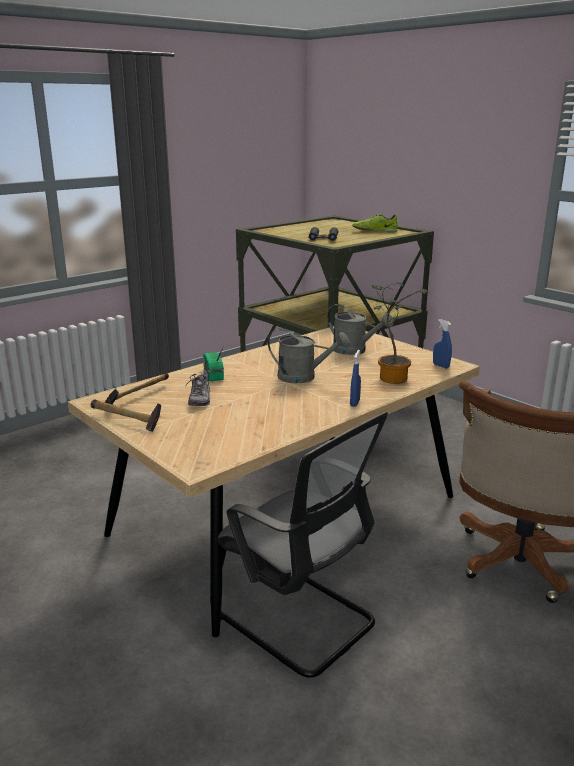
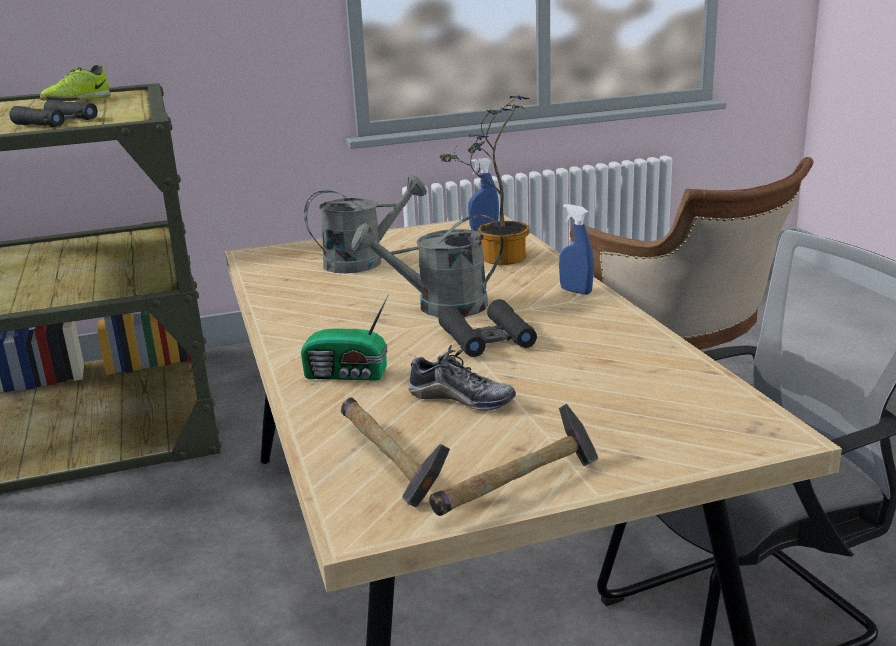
camera: 65 degrees left, 0 degrees up
grey watering can [268,328,350,383] -> grey watering can turned 135 degrees counterclockwise [351,215,504,317]
none -> black binoculars [438,299,537,357]

